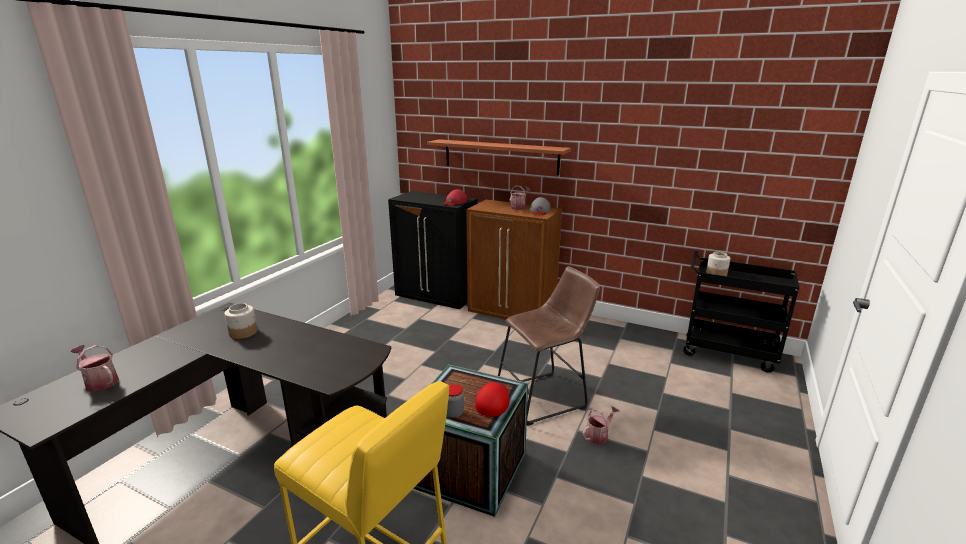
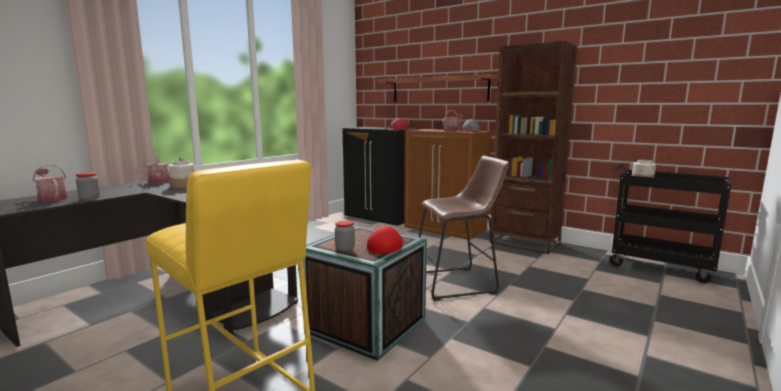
camera: 10 degrees right, 10 degrees down
watering can [582,406,619,445] -> watering can moved to [136,153,183,183]
none -> jar [76,172,100,200]
none -> brown bookcase [490,41,578,254]

